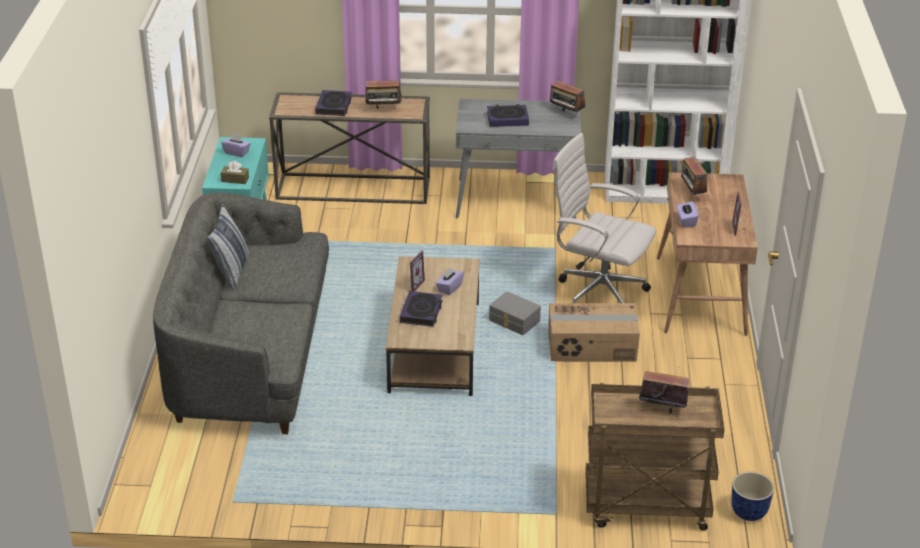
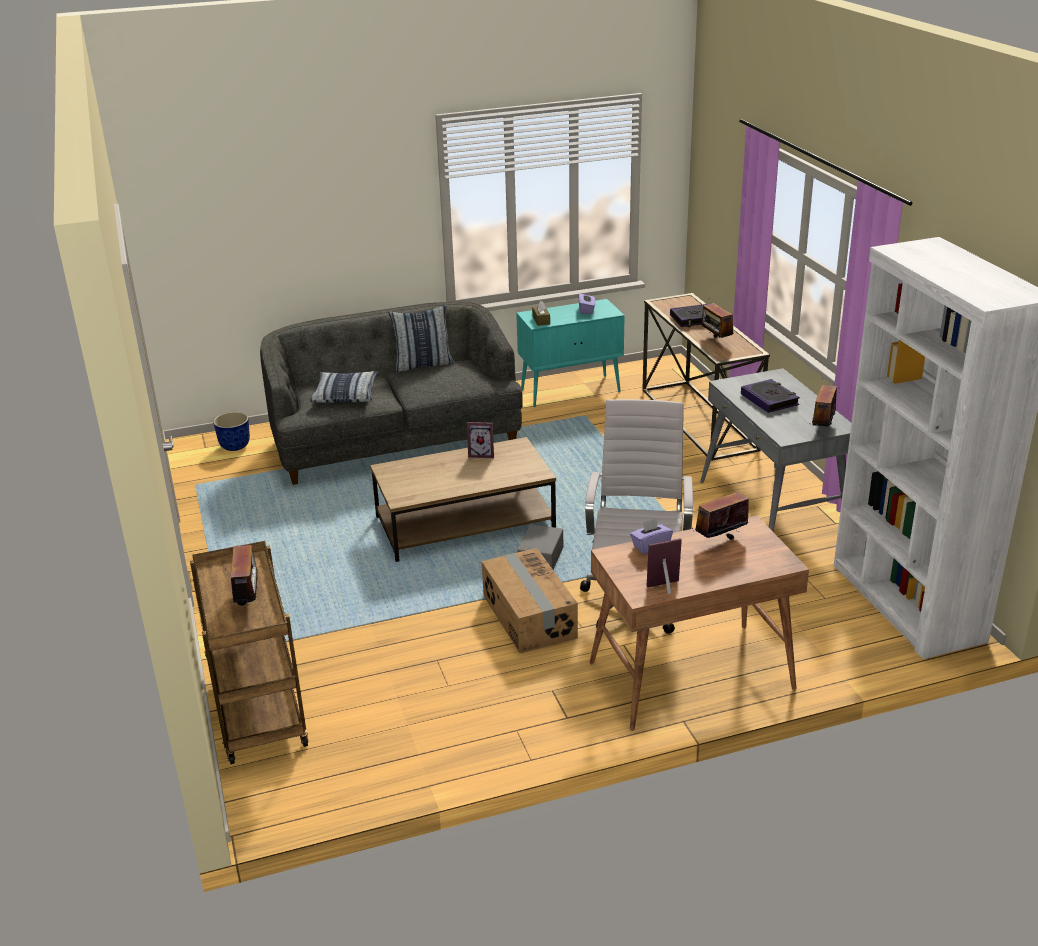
camera: 70 degrees right, 5 degrees down
book [400,291,443,327] -> none
purple tissue box [436,267,464,295] -> none
planter [731,472,774,521] -> planter moved to [213,412,250,451]
none -> pillow [310,371,379,403]

